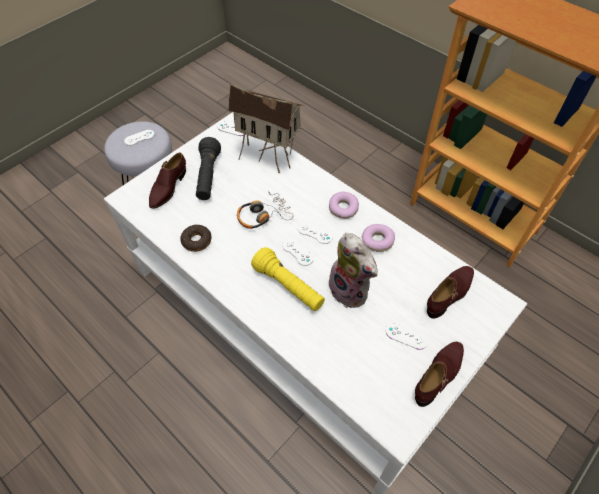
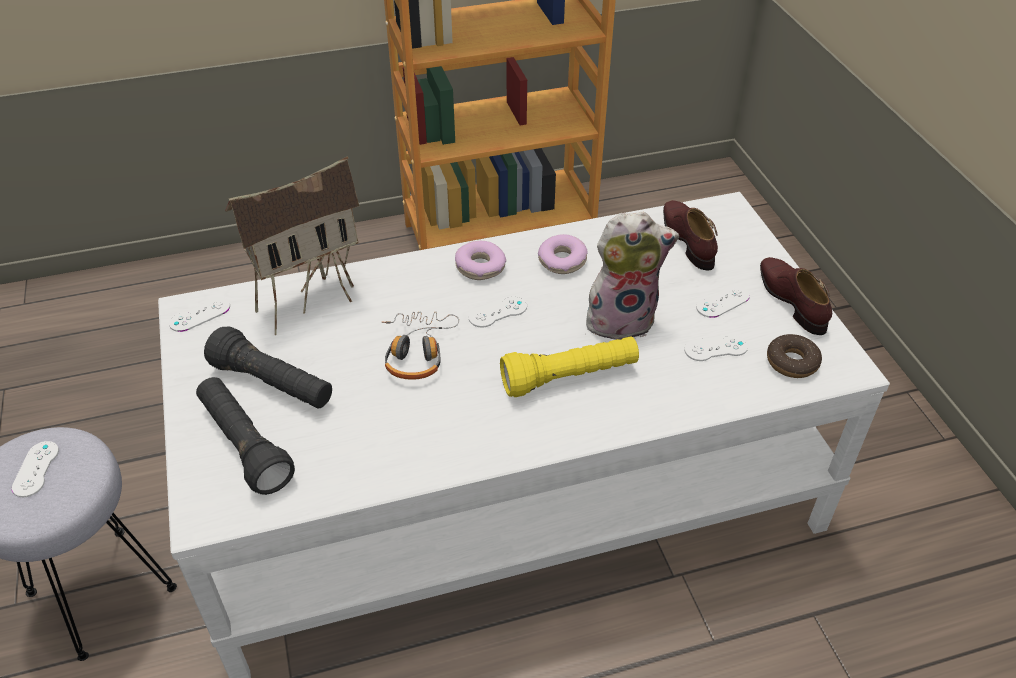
camera: 60 degrees left, 10 degrees down
brown shoe [149,152,186,208] -> black flashlight [196,377,295,495]
donut [180,225,212,252] -> donut moved to [767,334,822,378]
white game controller [282,238,314,266] -> white game controller moved to [684,335,748,361]

